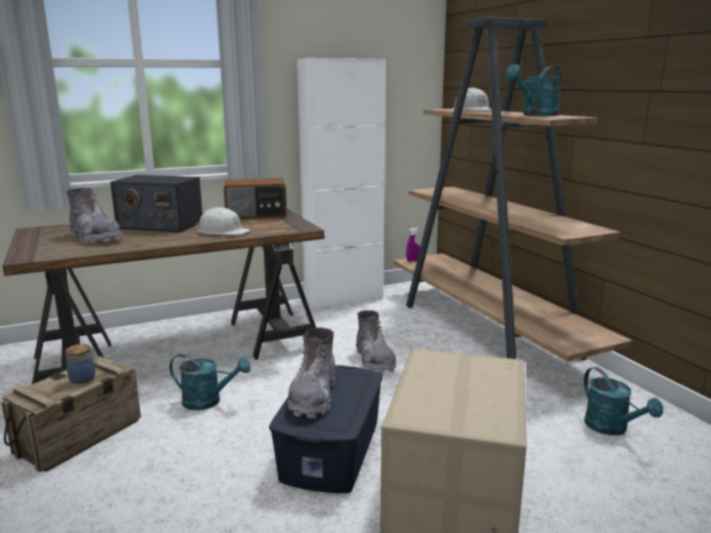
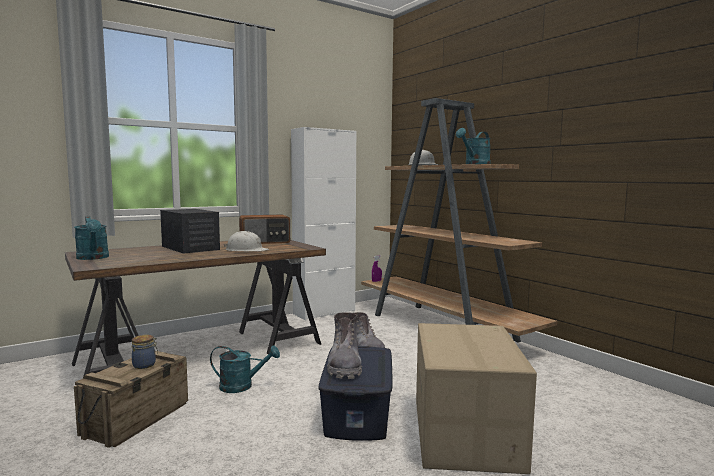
camera: 10 degrees left, 10 degrees down
grey boot [66,188,122,243] -> none
radio [110,175,202,232] -> radio turned 135 degrees counterclockwise [160,209,220,254]
turquoise watering can [584,367,663,435] -> turquoise watering can moved to [74,216,109,260]

